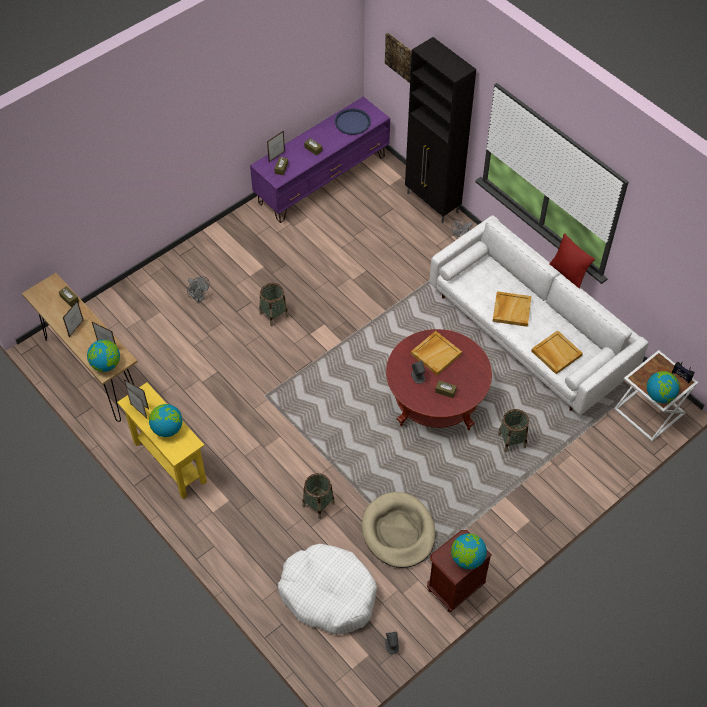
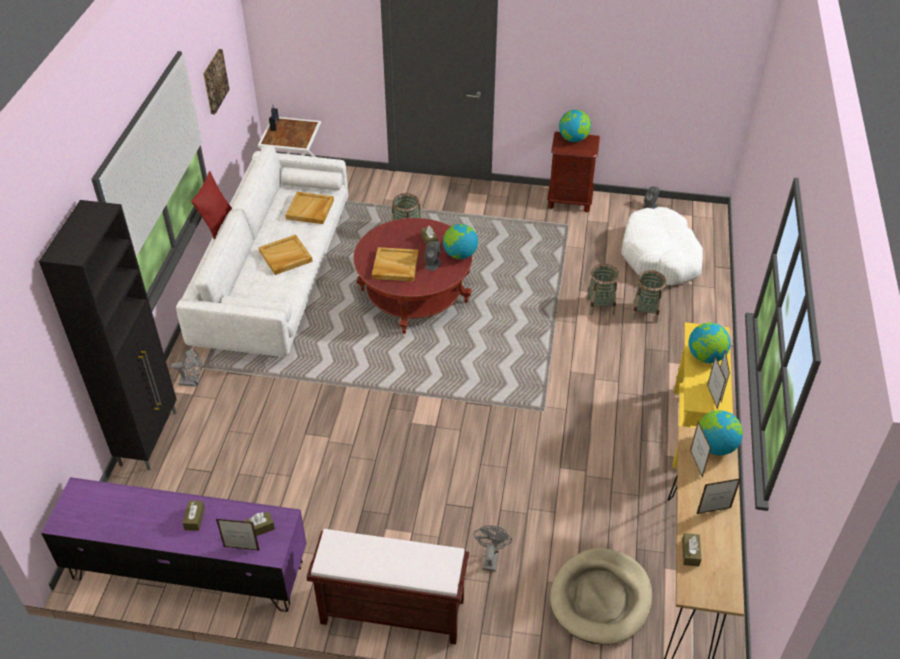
camera: 130 degrees left, 10 degrees down
basket [259,283,288,327] -> basket moved to [632,270,666,323]
blue tray [335,108,371,135] -> none
beige dog bed [362,492,436,568] -> beige dog bed moved to [550,548,652,645]
picture [385,33,412,83] -> picture moved to [203,49,229,114]
globe [647,371,680,403] -> globe moved to [443,224,478,259]
none -> brown bench [307,529,469,645]

